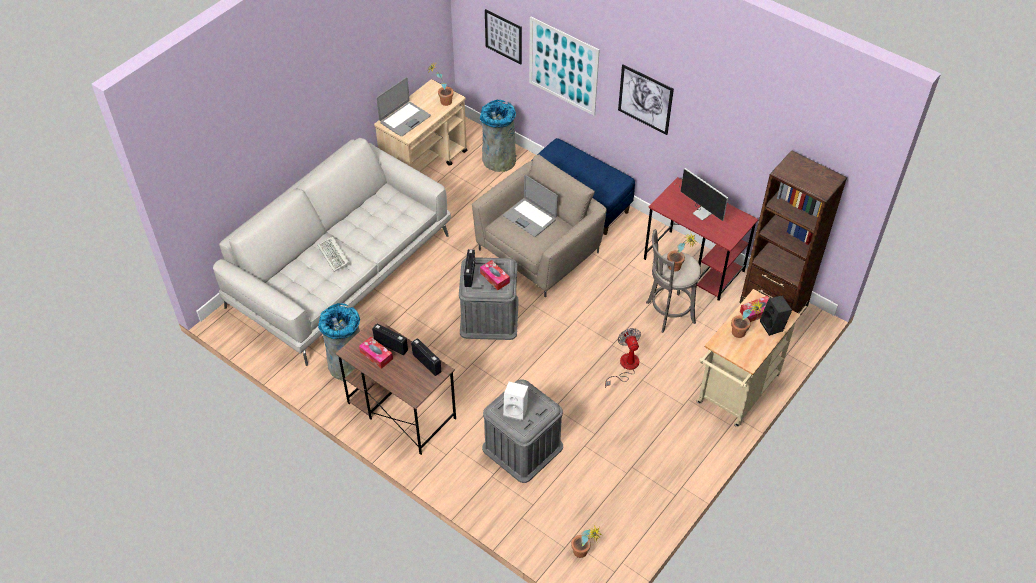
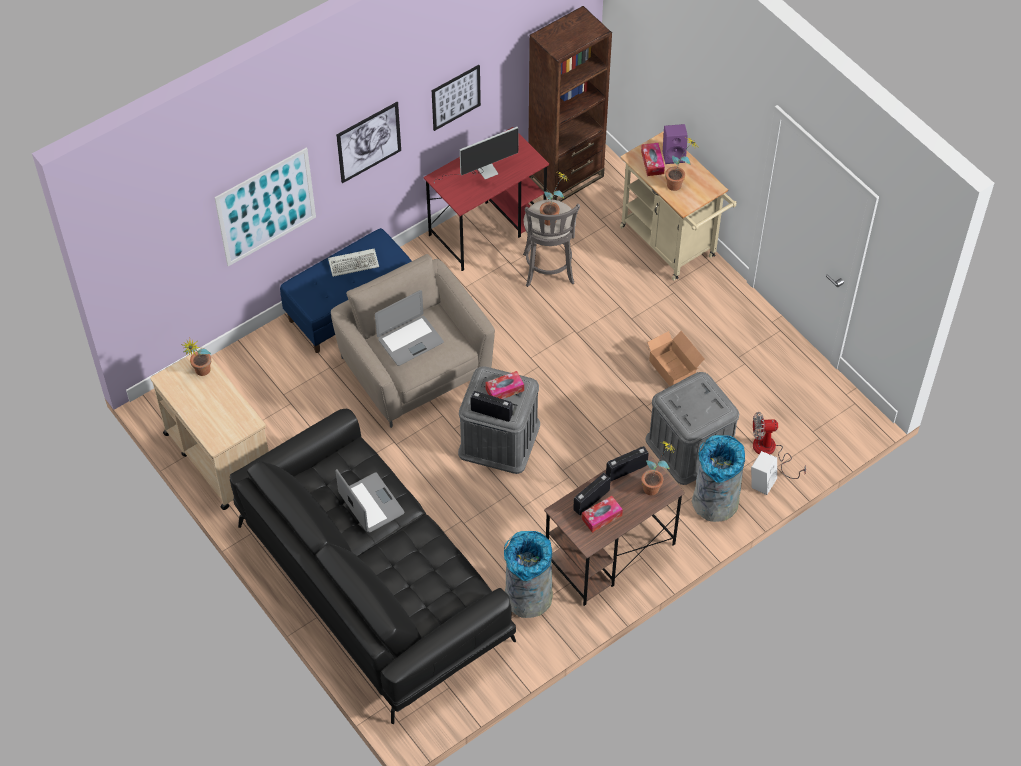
camera: 75 degrees left, 5 degrees up
white sofa [213,138,451,366] -> black sofa [230,409,516,724]
keyboard [317,236,350,272] -> keyboard moved to [328,248,379,277]
laptop [376,77,431,136] -> laptop moved to [336,469,404,533]
grey trash can [480,100,516,172] -> grey trash can moved to [692,435,745,522]
picture [485,9,522,64] -> picture moved to [432,65,481,131]
white speaker [503,381,529,421] -> white speaker moved to [751,451,777,495]
potted plant [571,525,602,558] -> potted plant moved to [641,440,675,495]
fan [605,328,641,388] -> fan moved to [753,412,806,479]
black speaker [760,296,792,336] -> purple speaker [663,124,688,164]
none -> cardboard box [647,331,704,386]

